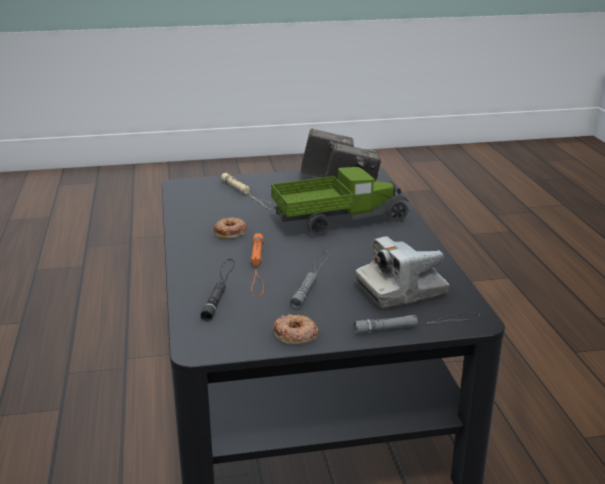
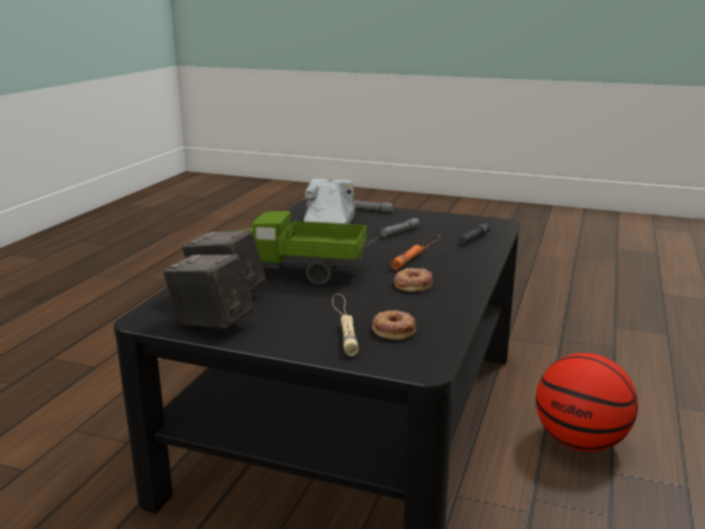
camera: 150 degrees left, 5 degrees down
donut [273,314,318,345] -> donut moved to [372,310,416,340]
camera [356,237,449,308] -> camera turned 90 degrees counterclockwise [304,179,355,228]
none -> basketball [536,353,638,452]

